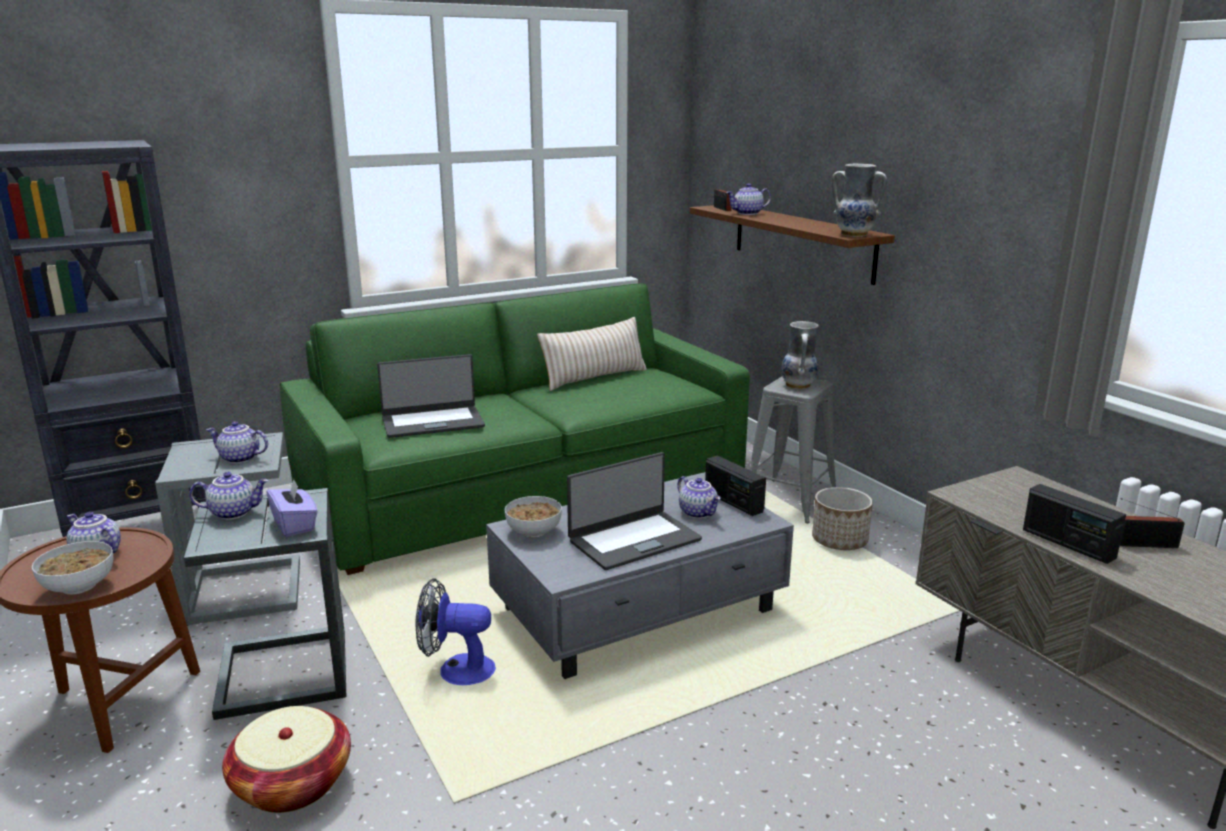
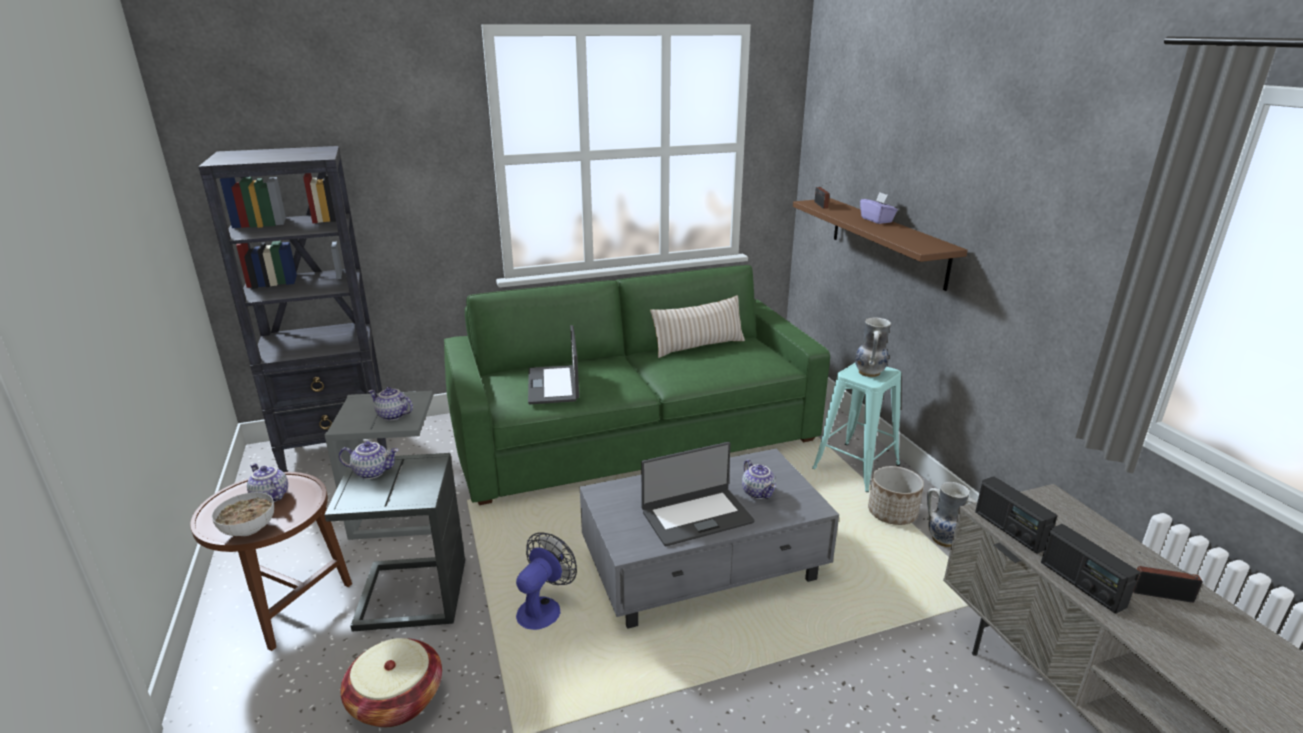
camera: 10 degrees right, 5 degrees up
purple tissue box [267,479,318,537] -> purple tissue box moved to [860,192,898,224]
laptop [377,354,485,438] -> laptop turned 90 degrees clockwise [528,325,579,404]
fan [416,578,496,685] -> fan turned 105 degrees clockwise [516,532,577,630]
bowl [505,496,562,538] -> none
radio [705,456,766,516] -> radio moved to [975,476,1058,554]
teapot [726,184,771,215] -> none
grey stool [750,376,836,523] -> turquoise stool [812,363,901,492]
vase [832,164,887,237] -> vase moved to [927,482,977,547]

